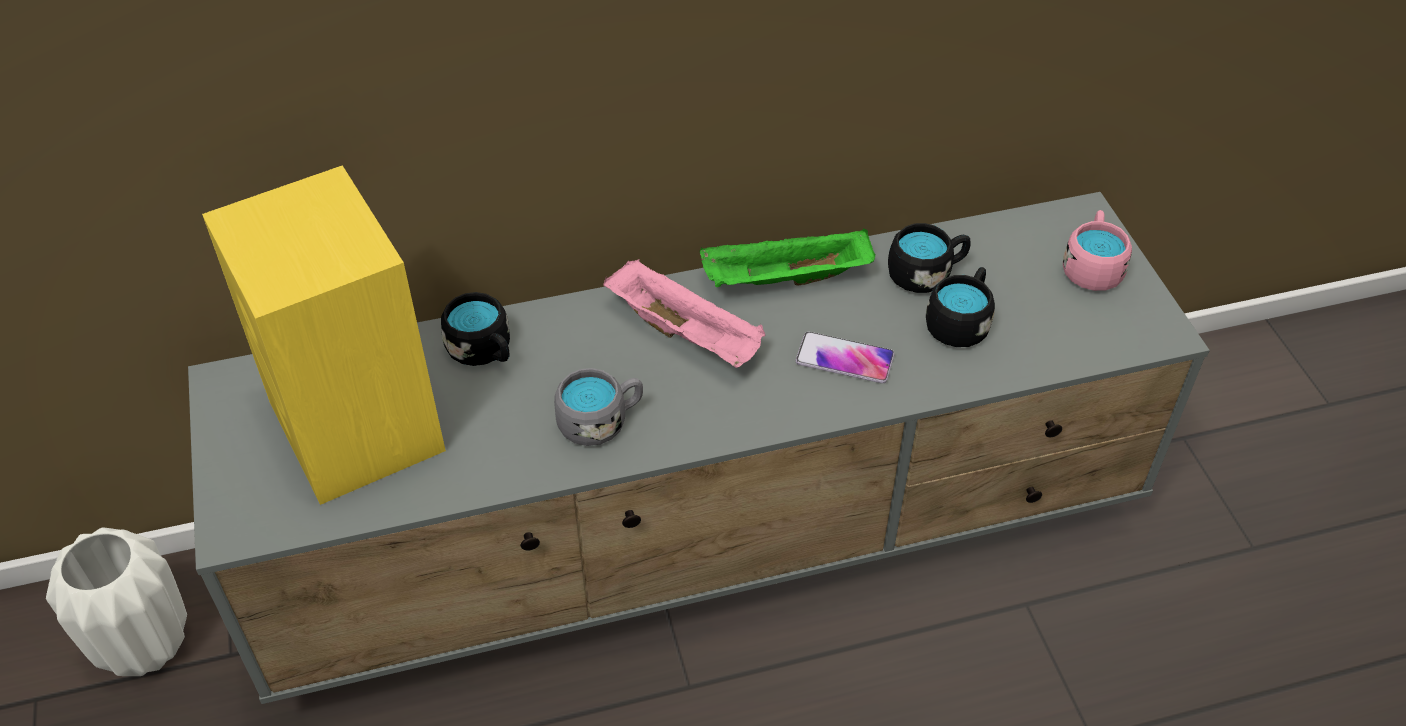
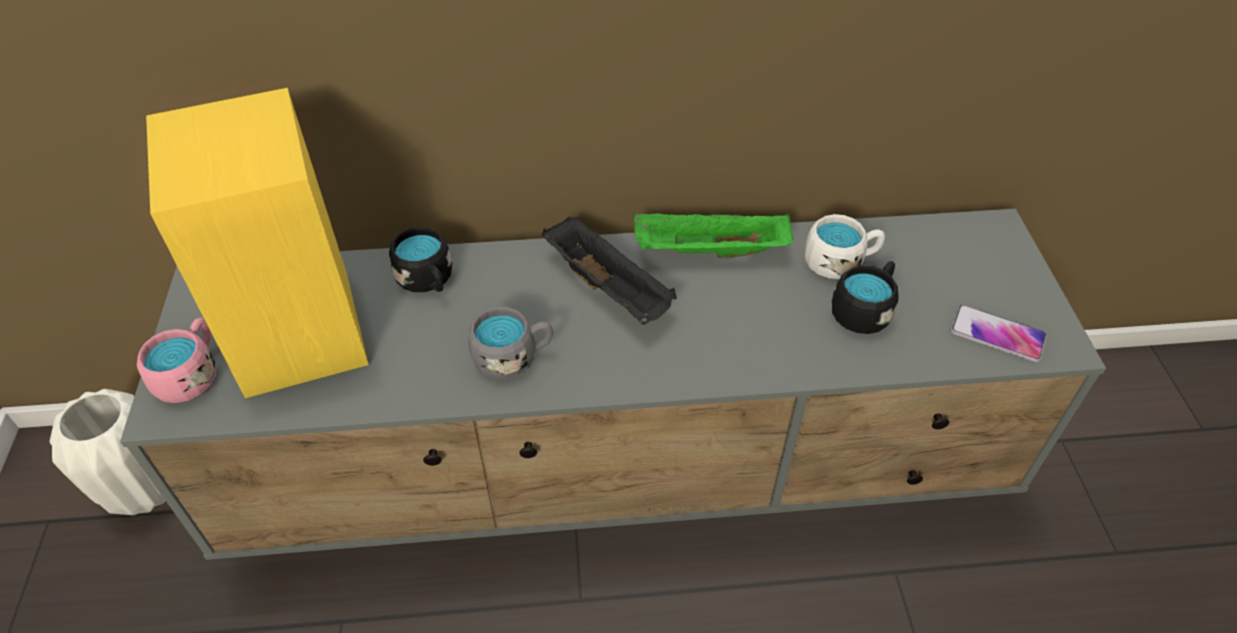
camera: 10 degrees right, 0 degrees up
pink tray [603,259,765,368] -> black tray [542,217,677,325]
phone [795,332,895,383] -> phone moved to [951,305,1047,362]
black mug [888,223,971,293] -> white mug [805,214,885,279]
pink mug [1063,210,1132,291] -> pink mug moved to [137,317,216,403]

